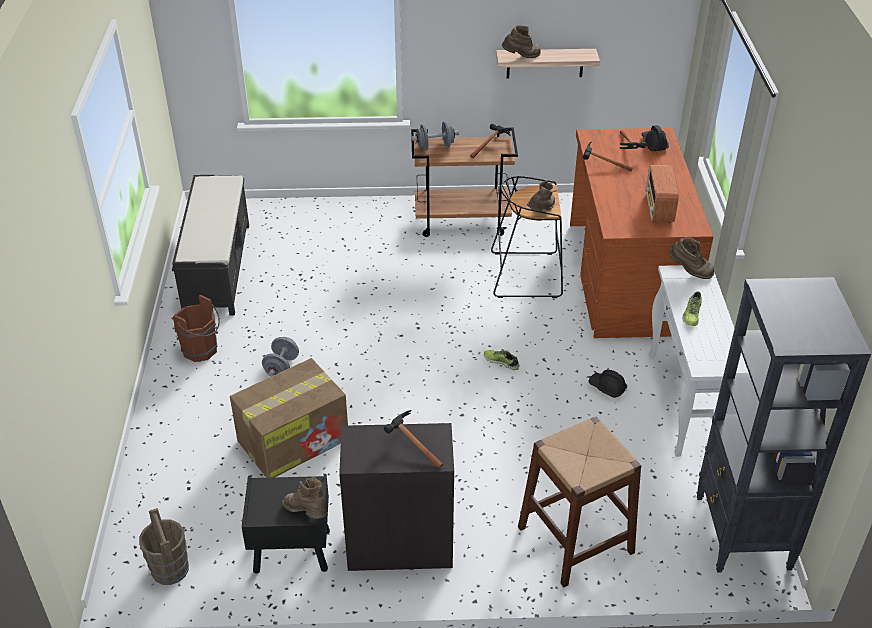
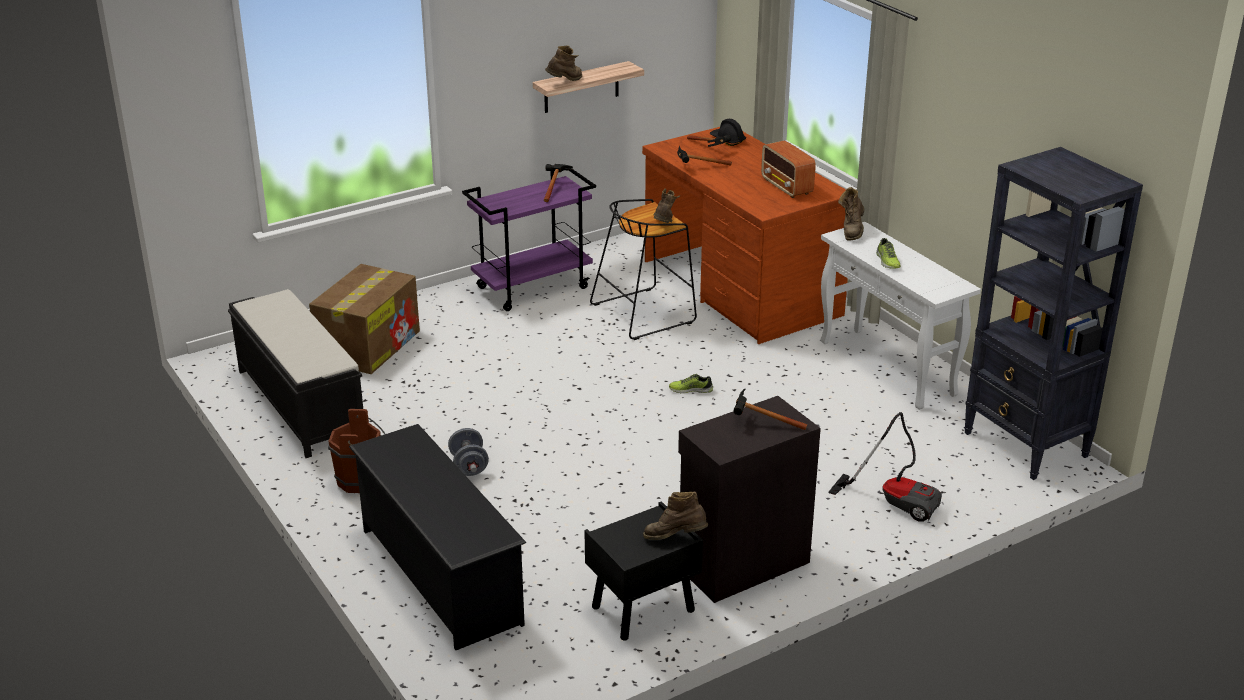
camera: 30 degrees left, 10 degrees down
brown bucket [139,508,189,585] -> none
cardboard box [230,358,348,478] -> cardboard box moved to [309,264,420,374]
grey dumbbell [411,121,459,150] -> none
brown cart [411,128,518,237] -> purple cart [462,167,596,311]
brown stool [518,416,641,587] -> vacuum cleaner [829,412,942,522]
black hard hat [588,370,627,398] -> none
brown boot [669,237,715,279] -> brown boot turned 105 degrees clockwise [838,187,864,241]
none -> black shoe rack [349,424,526,650]

